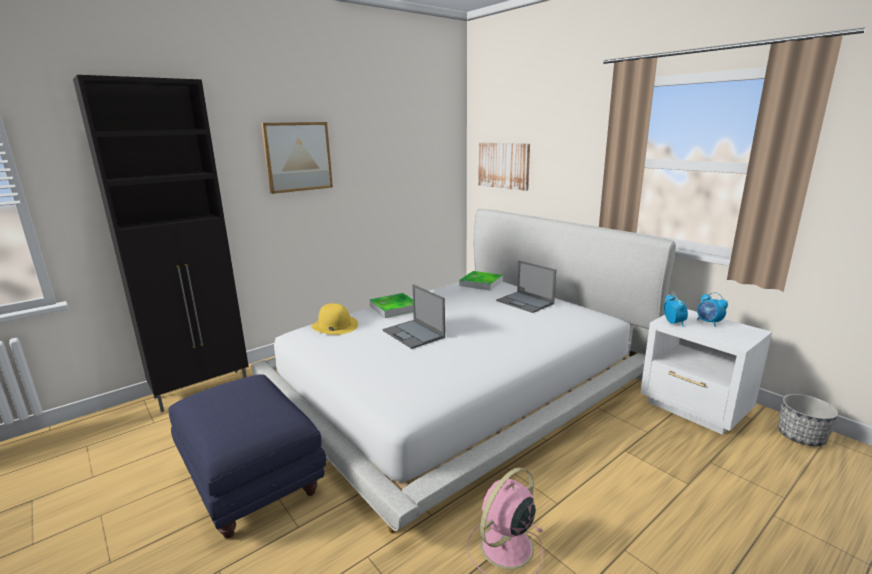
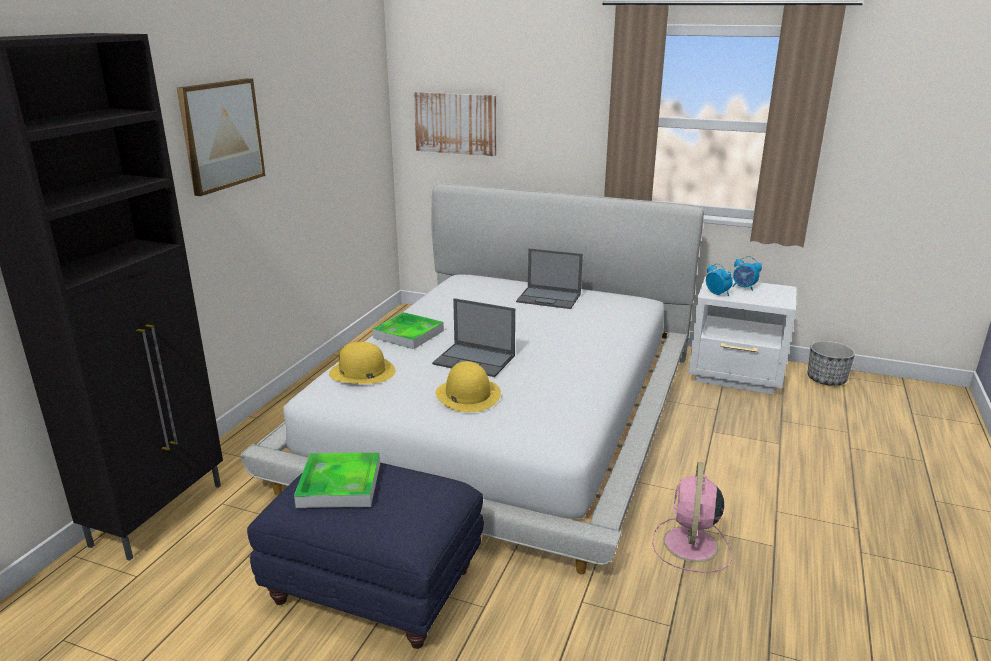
camera: 30 degrees left, 5 degrees up
tray [460,271,503,291] -> tray moved to [294,453,380,508]
none -> yellow hat [436,361,501,412]

